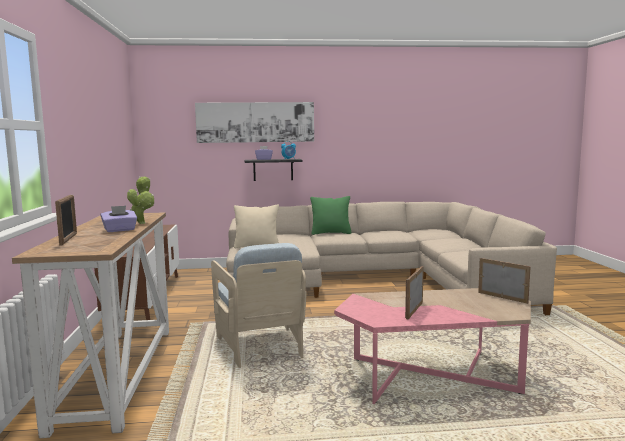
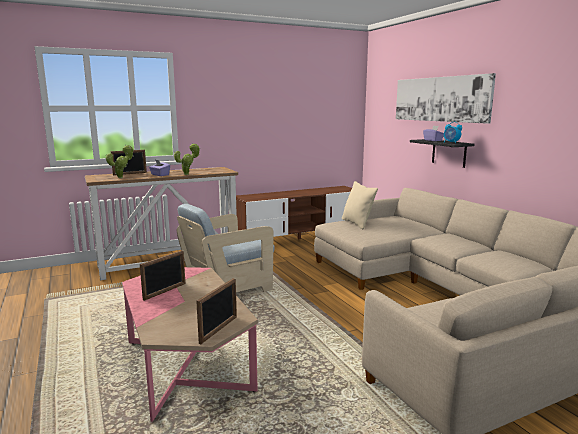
camera: 70 degrees right, 5 degrees up
green pillow [310,196,352,235] -> none
picture frame [405,266,424,320] -> picture frame turned 120 degrees clockwise [140,250,186,301]
none -> potted plant [106,145,134,178]

